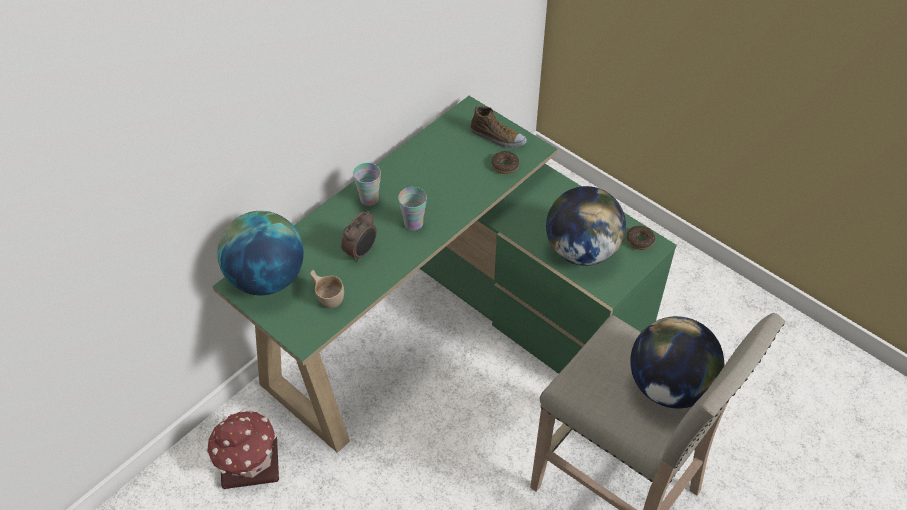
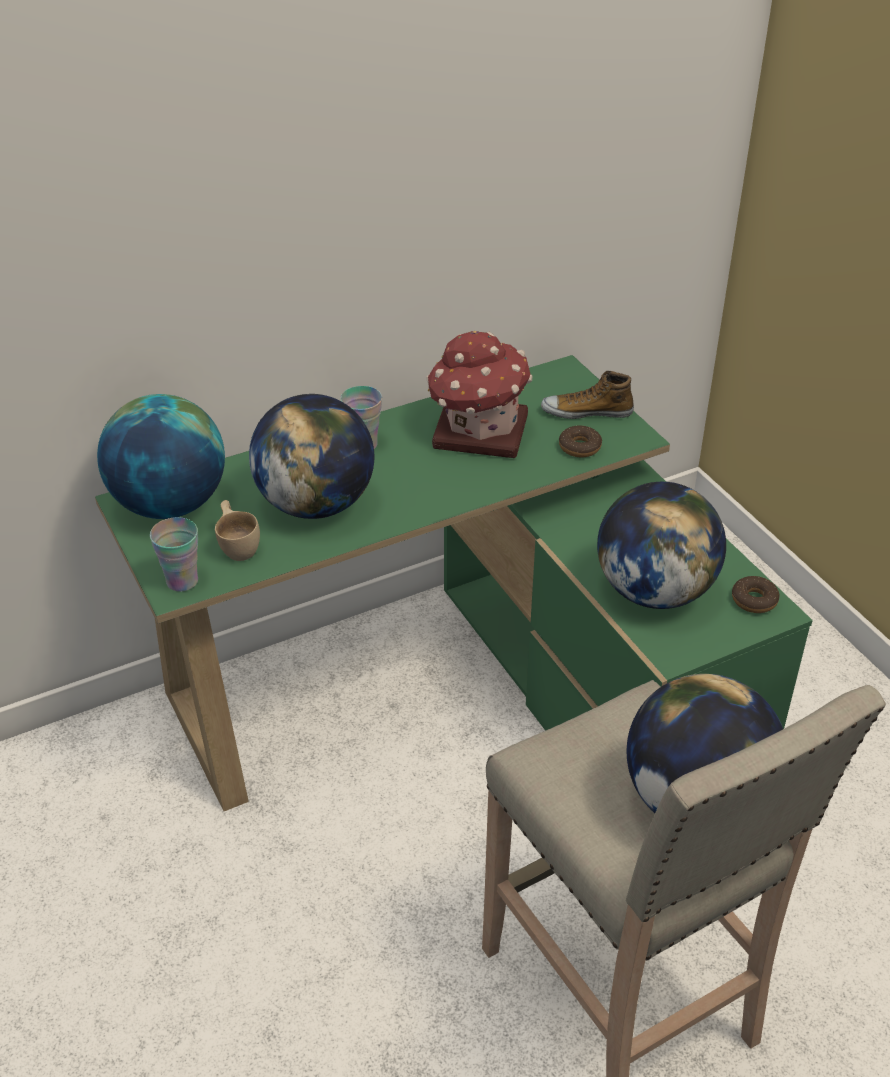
camera: 20 degrees right, 10 degrees down
toy house [207,409,279,489] -> toy house moved to [426,331,532,458]
alarm clock [341,211,377,262] -> globe [249,394,374,519]
cup [398,187,427,230] -> cup moved to [150,517,198,592]
shoe [470,106,527,148] -> shoe turned 135 degrees clockwise [541,371,634,419]

